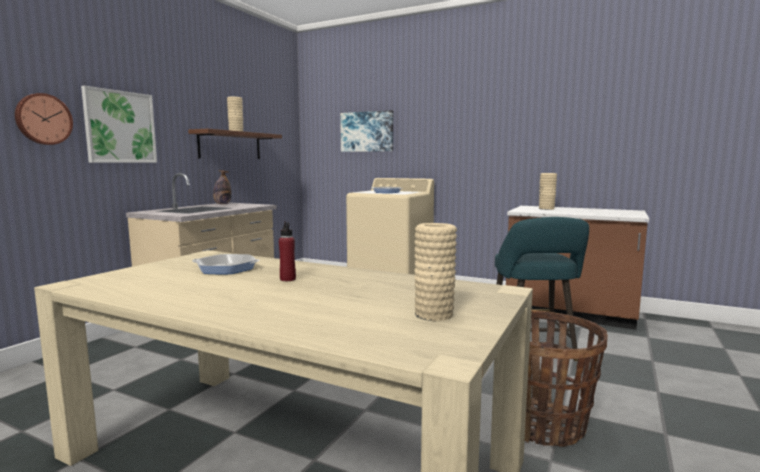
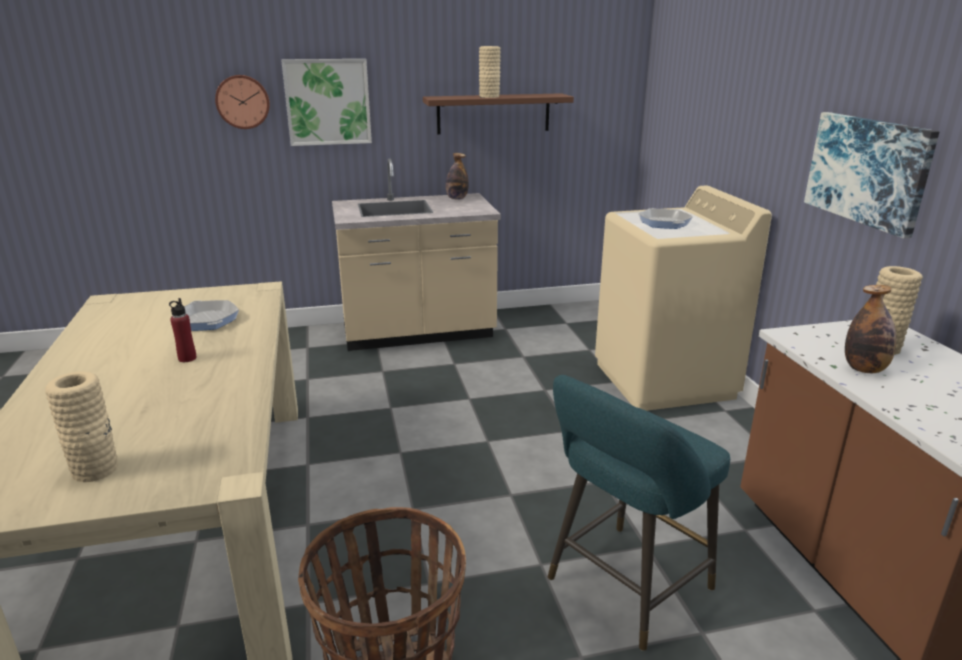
camera: 50 degrees right, 15 degrees up
picture [340,110,393,152] -> picture moved to [804,112,940,239]
none -> bottle [845,285,896,373]

